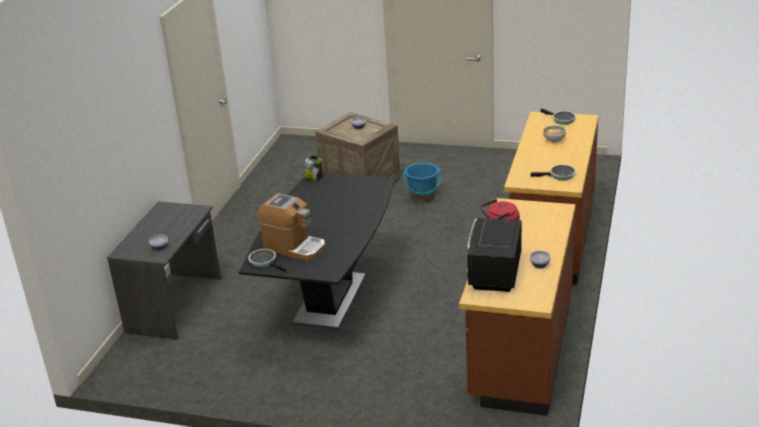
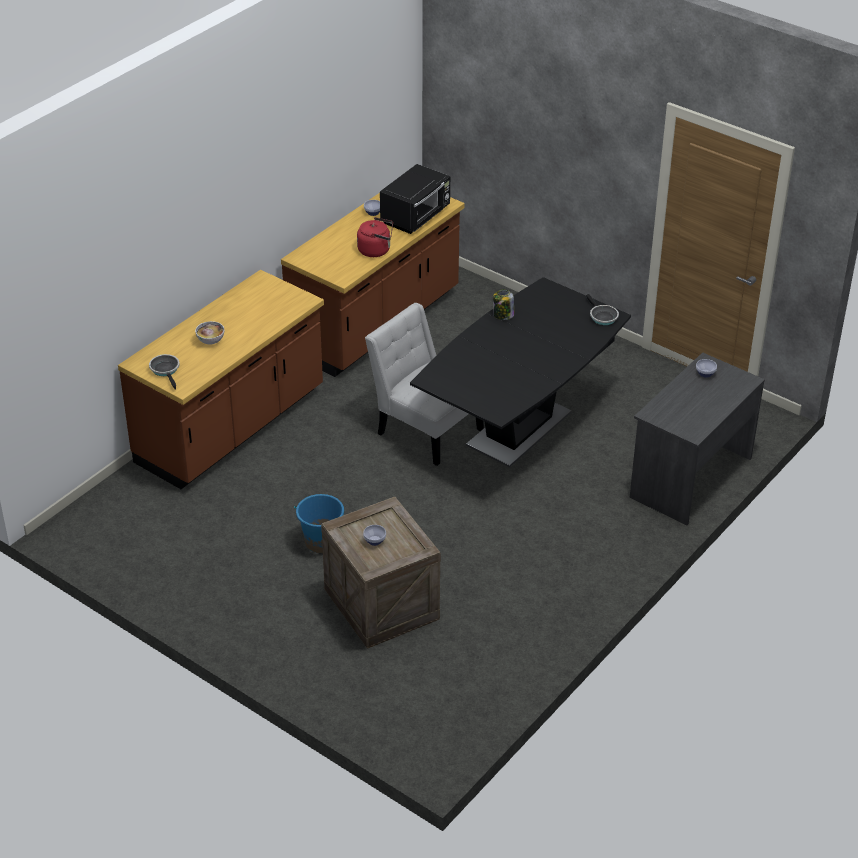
camera: 160 degrees left, 10 degrees up
coffee machine [258,193,326,261] -> none
jar [305,155,322,181] -> jar moved to [493,290,514,320]
frying pan [530,165,576,180] -> none
none -> white chair [365,303,484,466]

